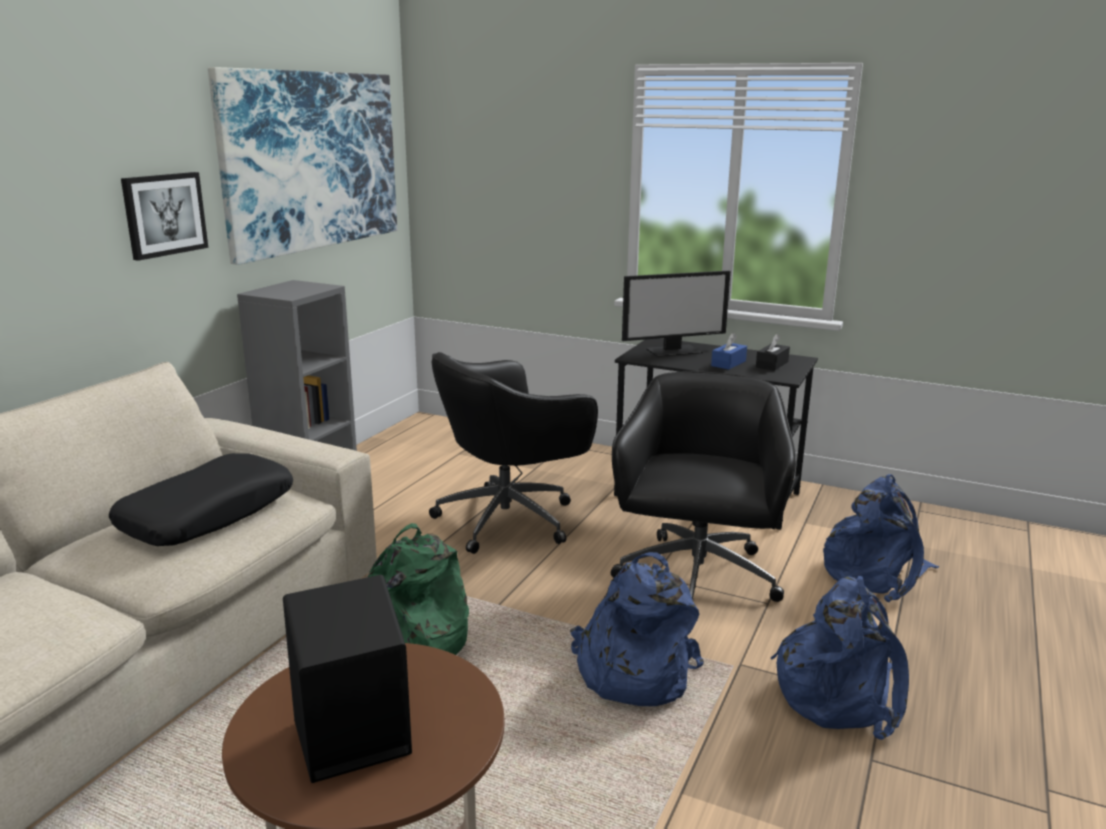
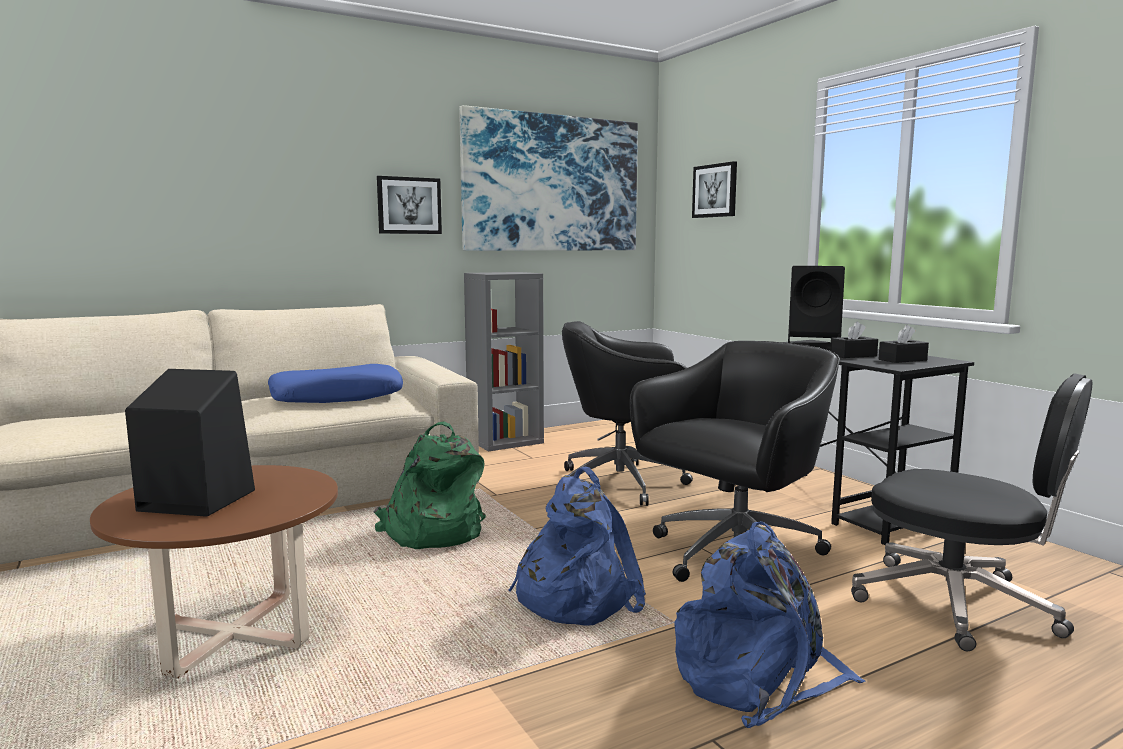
camera: 35 degrees right, 10 degrees down
black pillow [109,453,293,546] -> blue pillow [268,364,403,403]
monitor [622,271,730,357] -> black speaker [788,266,845,350]
blue tissue box [711,333,747,370] -> black tissue box [830,322,878,358]
blue backpack [823,474,939,602] -> black office chair [851,373,1093,651]
none -> picture [692,161,737,218]

